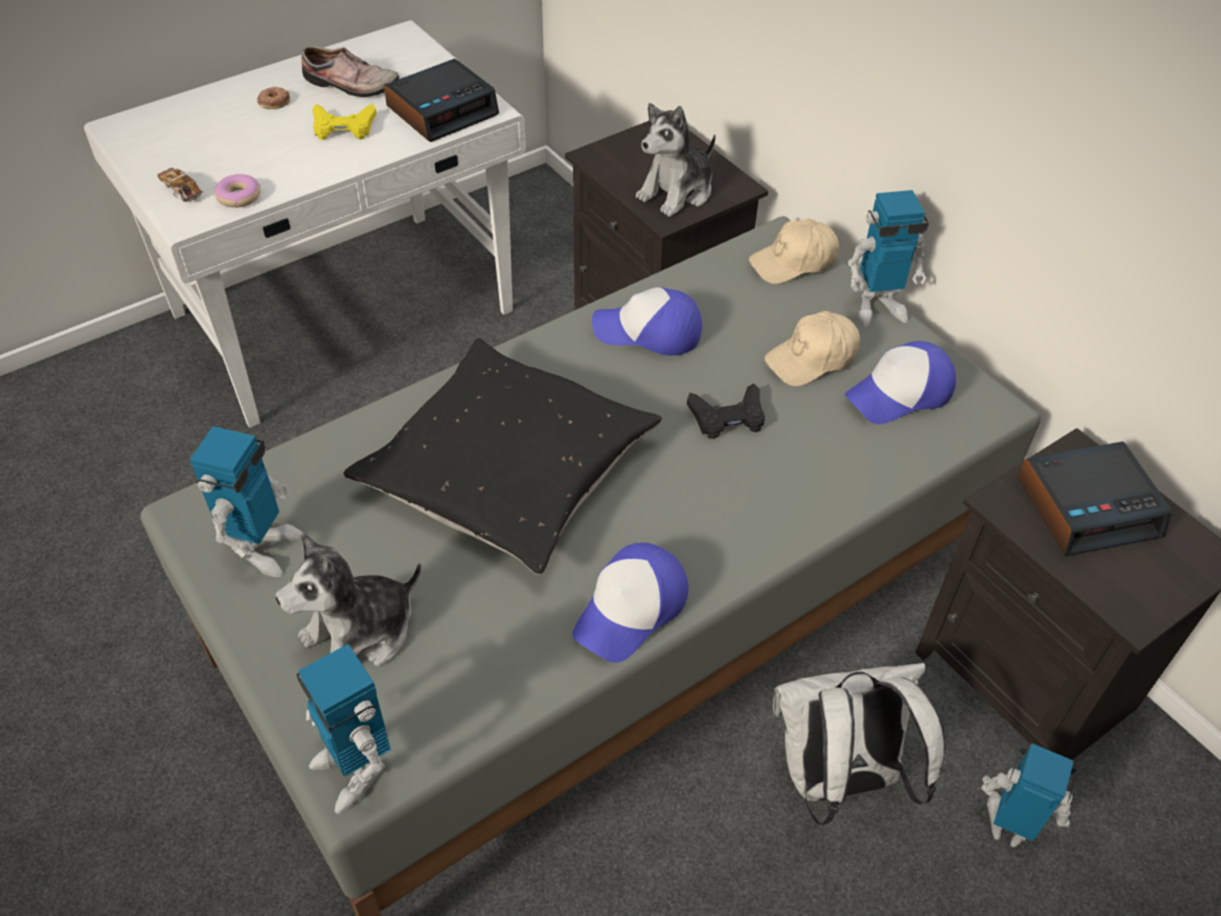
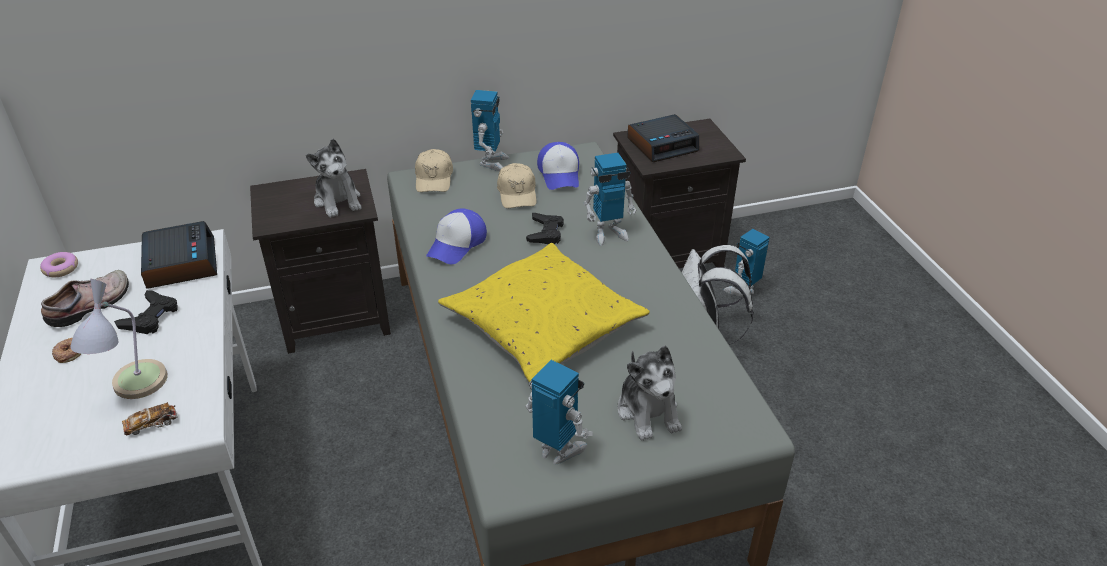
camera: 70 degrees left, 10 degrees down
donut [214,174,261,208] -> donut moved to [40,252,78,277]
toy robot [296,644,391,814] -> toy robot moved to [583,153,637,246]
yellow game controller [312,104,376,140] -> black game controller [114,290,178,334]
black pillow [344,338,662,575] -> yellow pillow [438,243,650,383]
cap [572,543,688,663] -> none
alarm clock [1017,441,1173,556] -> alarm clock turned 60 degrees clockwise [627,114,699,162]
none -> table lamp [70,279,168,399]

